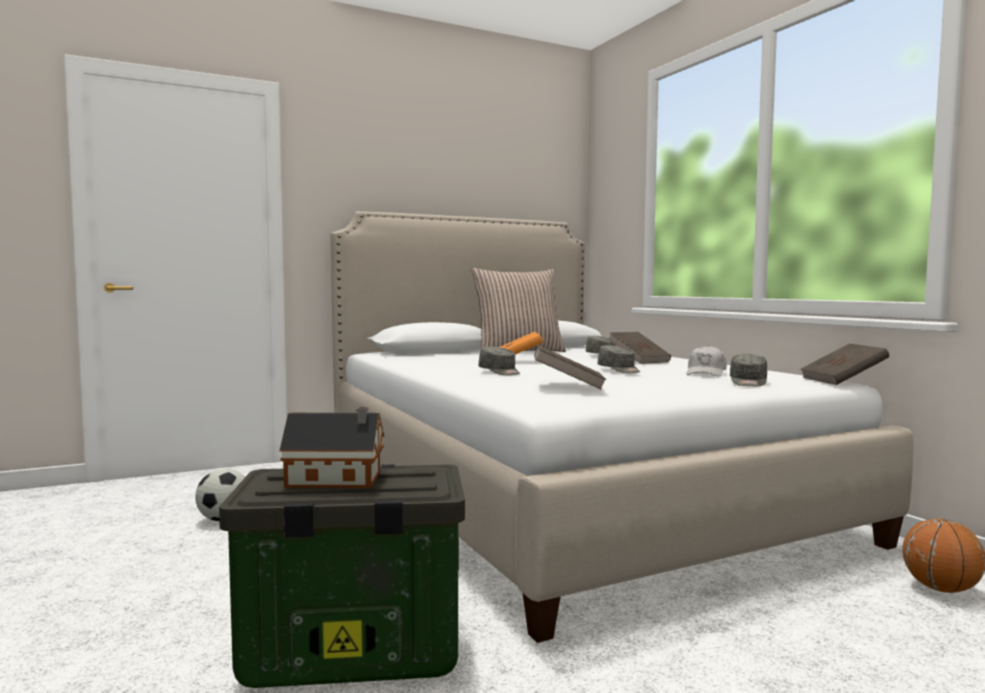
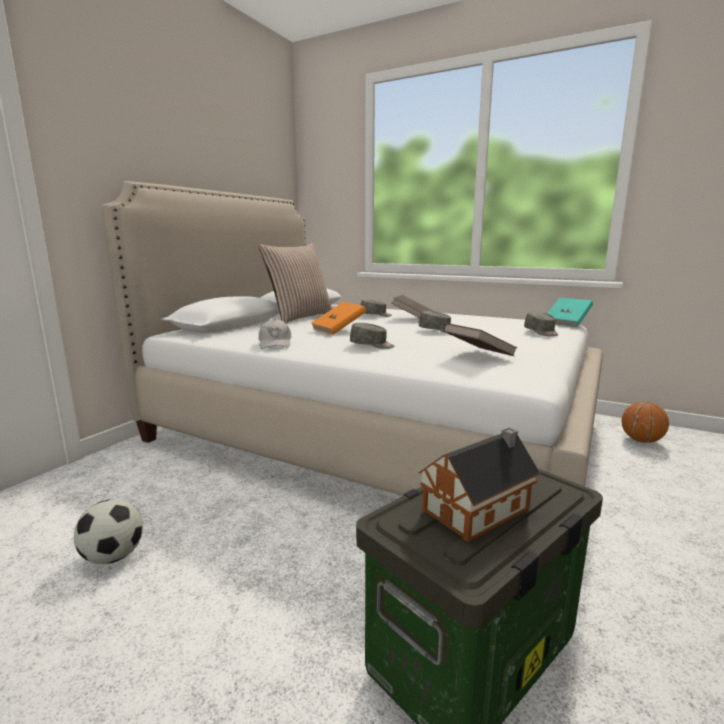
camera: 35 degrees left, 10 degrees up
white cap [686,345,727,377] -> white cap moved to [259,319,291,349]
brown book [800,344,889,385] -> turquoise book [547,297,593,327]

